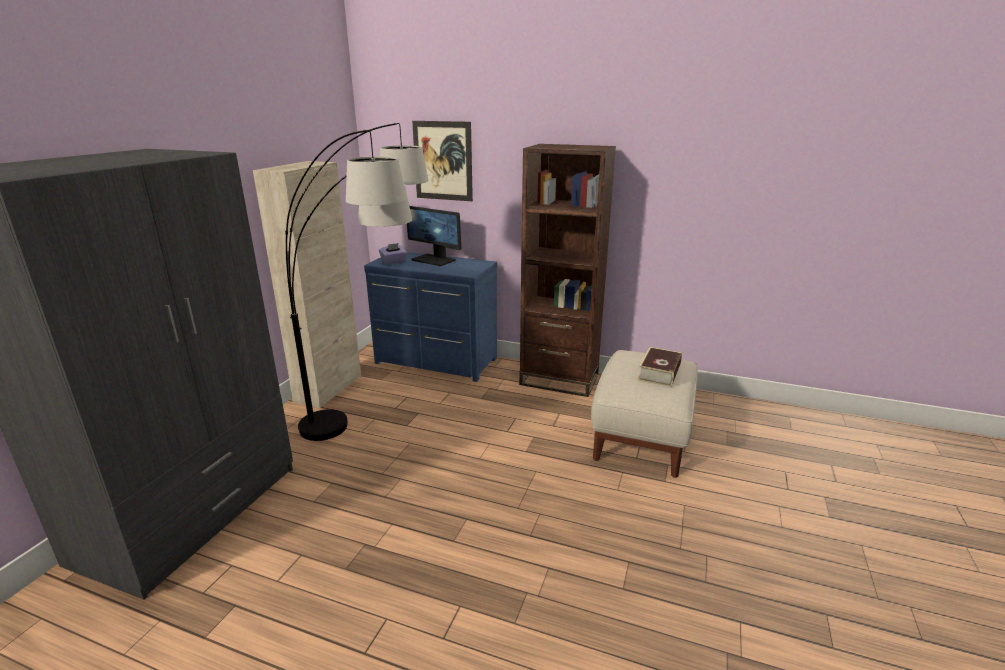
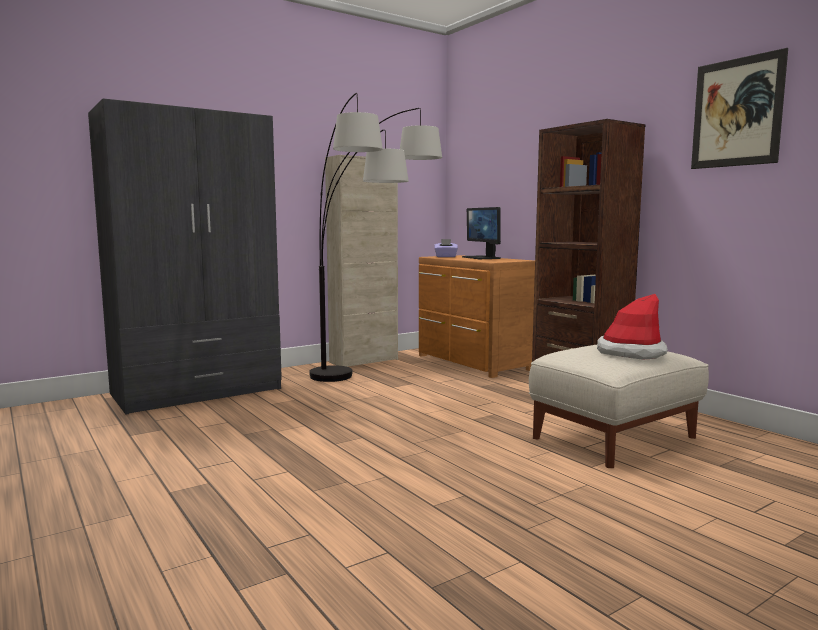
camera: 35 degrees right, 15 degrees down
blue dresser [364,252,497,382] -> brown dresser [419,255,535,378]
picture [412,121,473,201] -> picture moved to [691,48,788,169]
book [638,347,682,387] -> hat [597,294,668,360]

